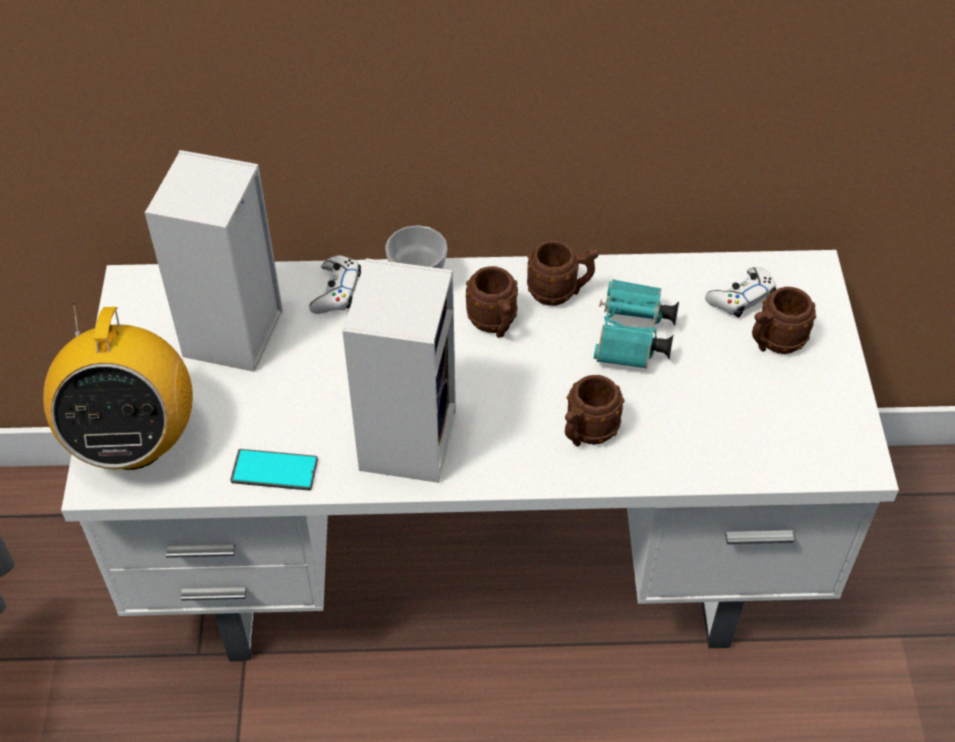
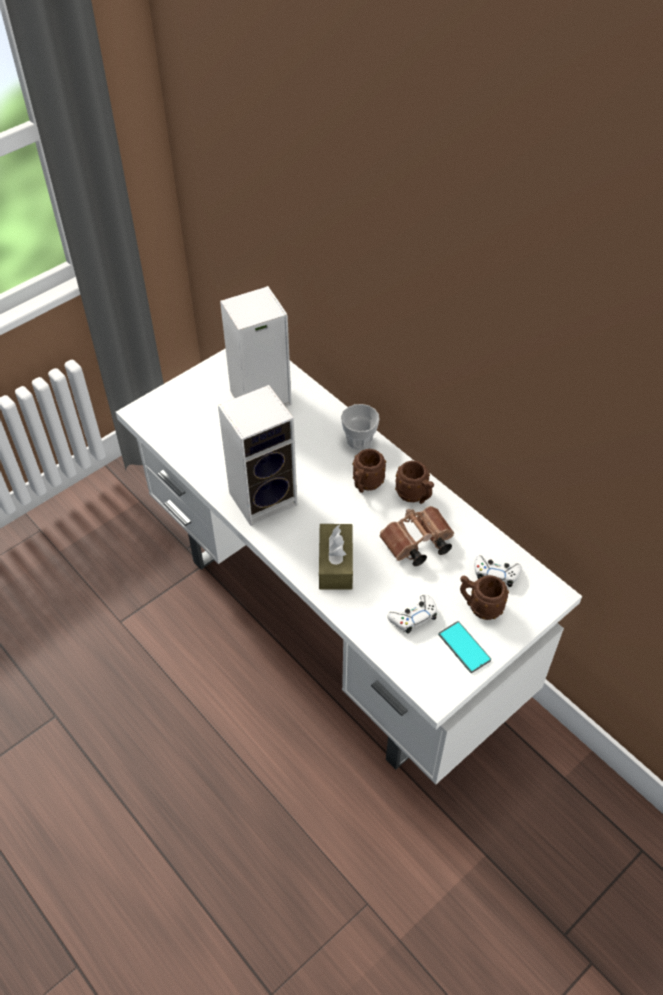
camera: 50 degrees right, 0 degrees up
radio [43,303,193,470] -> none
phone [230,449,318,491] -> phone moved to [438,621,491,673]
white game controller [309,256,361,314] -> white game controller moved to [387,595,437,634]
brown mug [565,375,624,446] -> brown tissue box [319,524,353,590]
turquoise binoculars [594,279,679,369] -> brown binoculars [380,506,454,566]

